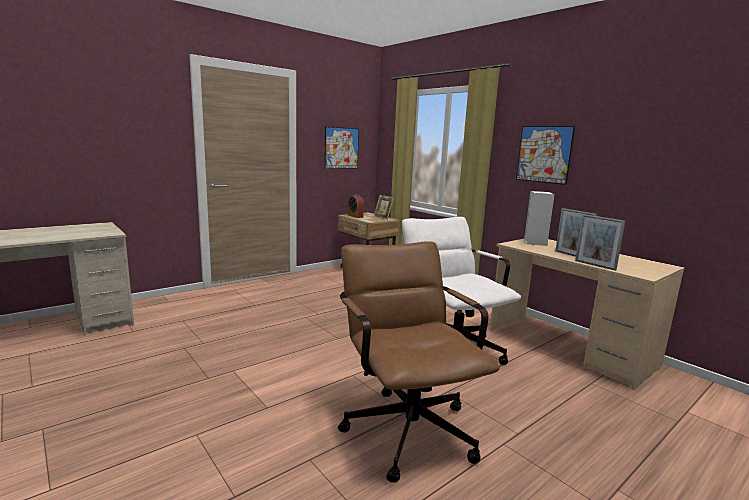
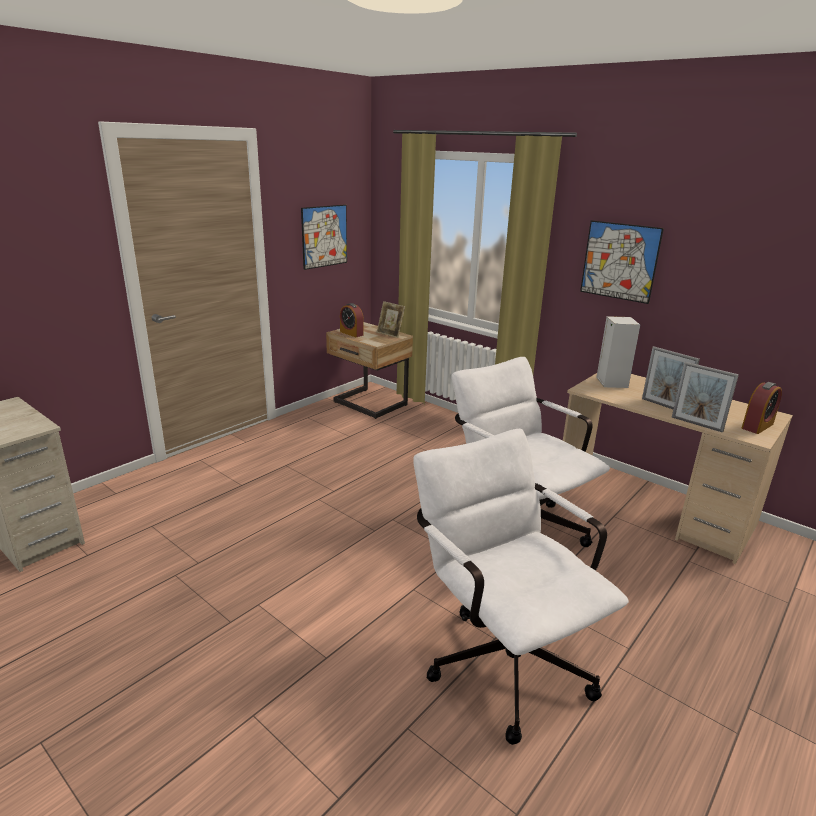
camera: 10 degrees left, 10 degrees up
brown office chair [338,241,500,483] -> white office chair [413,429,629,745]
none -> alarm clock [742,382,782,434]

